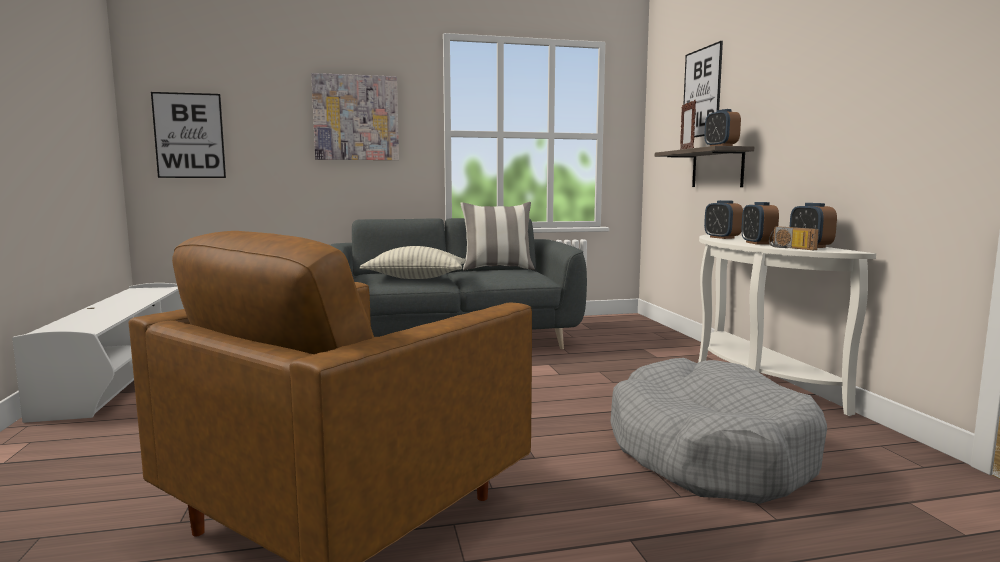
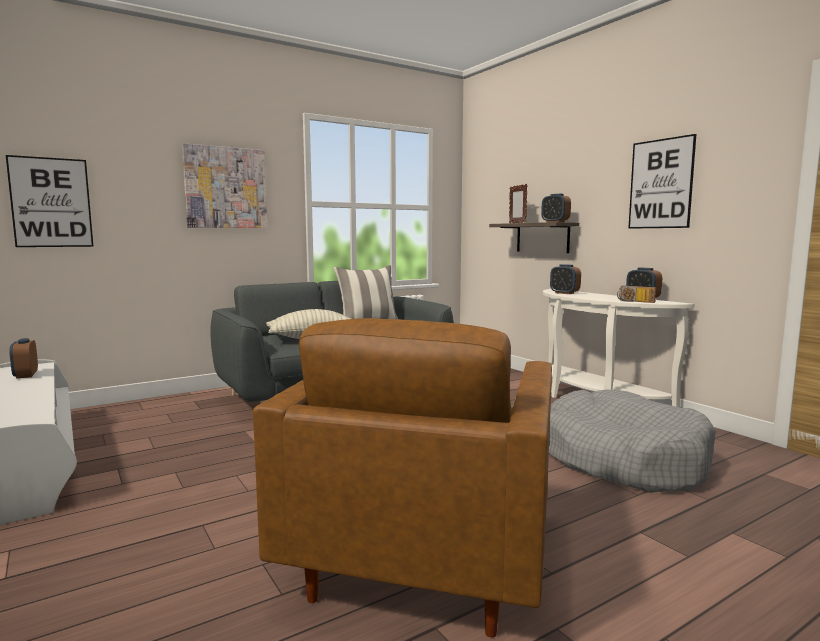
camera: 20 degrees left, 0 degrees up
picture [683,41,723,138] -> picture moved to [628,134,696,229]
alarm clock [741,202,779,245] -> alarm clock moved to [9,338,38,379]

